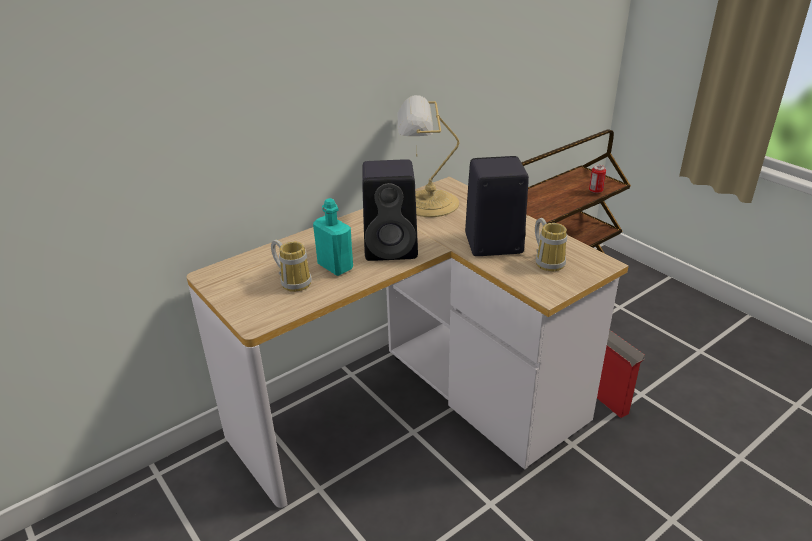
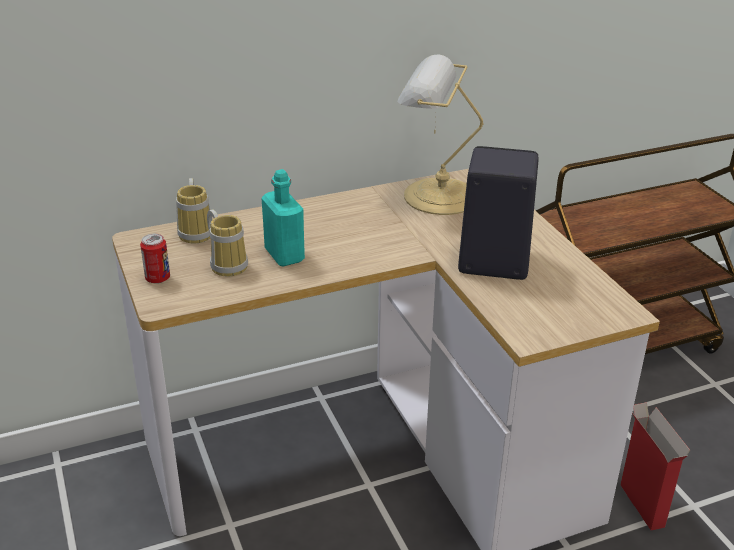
camera: 15 degrees right, 0 degrees up
black speaker [362,159,418,261] -> none
mug [535,218,567,271] -> mug moved to [176,178,210,243]
can [589,165,606,193] -> can moved to [140,234,170,284]

